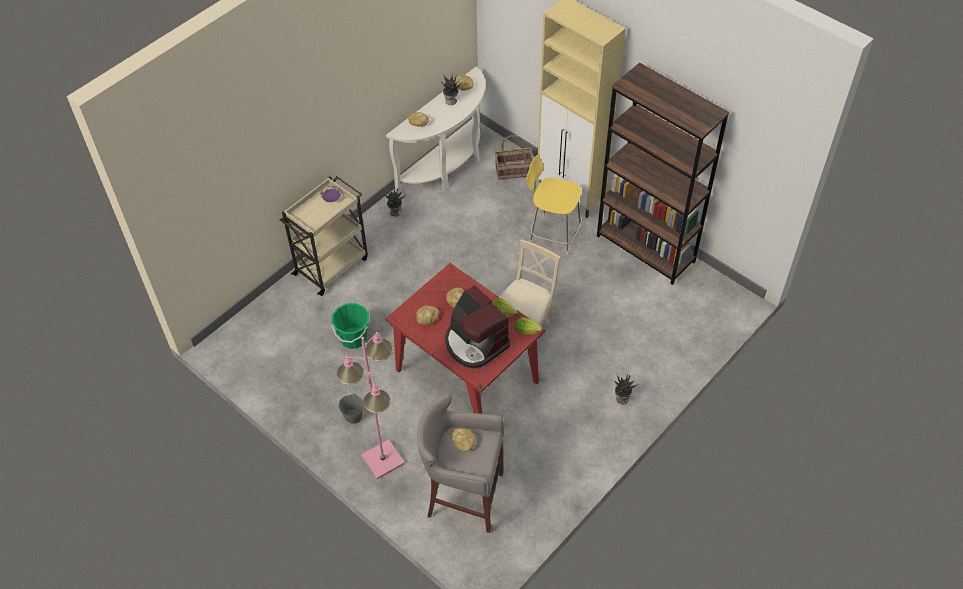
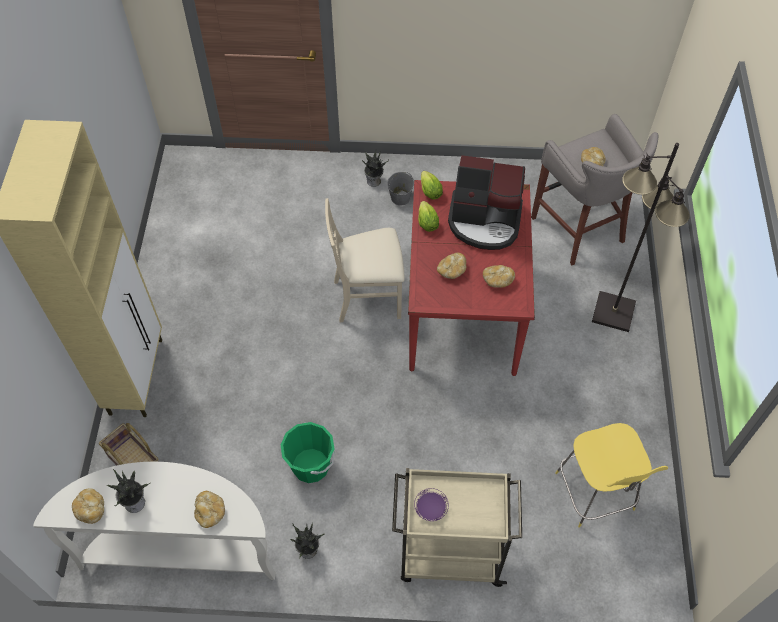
camera: 130 degrees left, 5 degrees up
green bucket [331,303,369,349] -> green bucket moved to [281,422,335,483]
pink floor lamp [337,332,405,479] -> black floor lamp [592,143,690,332]
grey bucket [339,394,364,424] -> grey bucket moved to [387,172,414,206]
coffee machine [445,285,510,369] -> coffee machine turned 90 degrees clockwise [448,155,525,250]
yellow stool [526,154,582,255] -> yellow stool moved to [555,423,668,528]
brown bookcase [597,62,729,285] -> none

